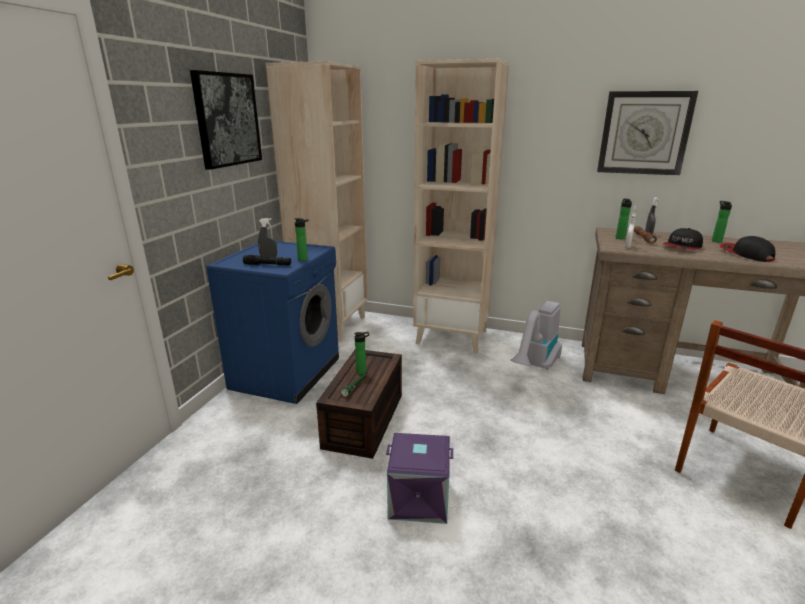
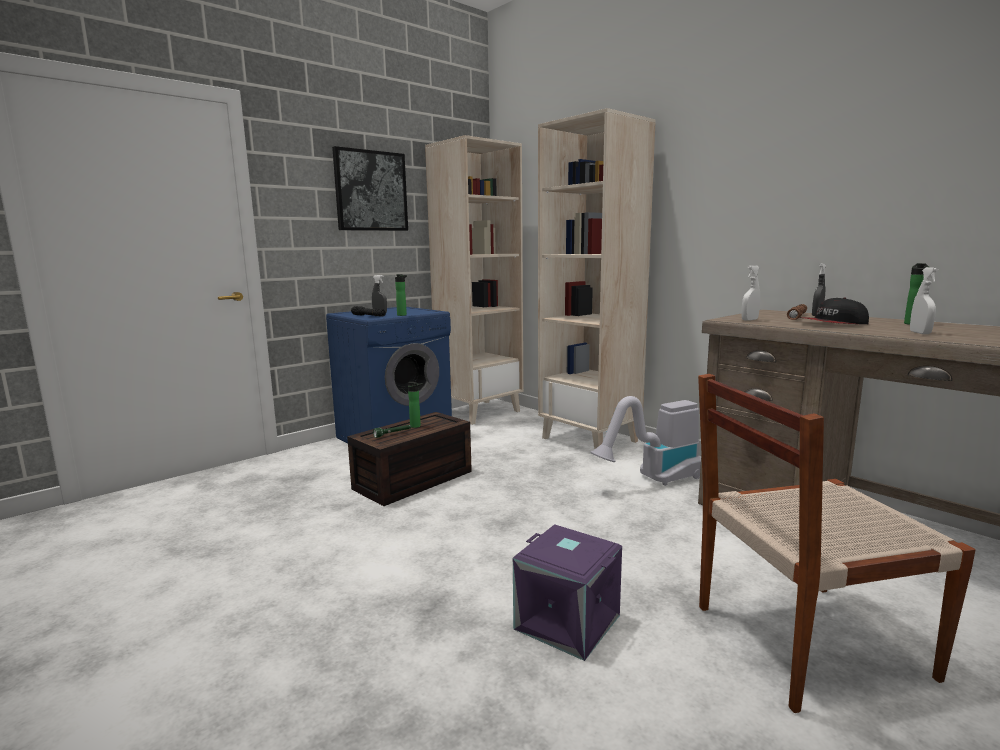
camera: 30 degrees right, 10 degrees down
purple storage box [386,433,453,524] -> purple storage box moved to [513,524,622,661]
wall clock [597,91,698,175] -> none
bottle [616,199,632,239] -> none
cap [720,236,775,262] -> white spray bottle [910,267,939,334]

